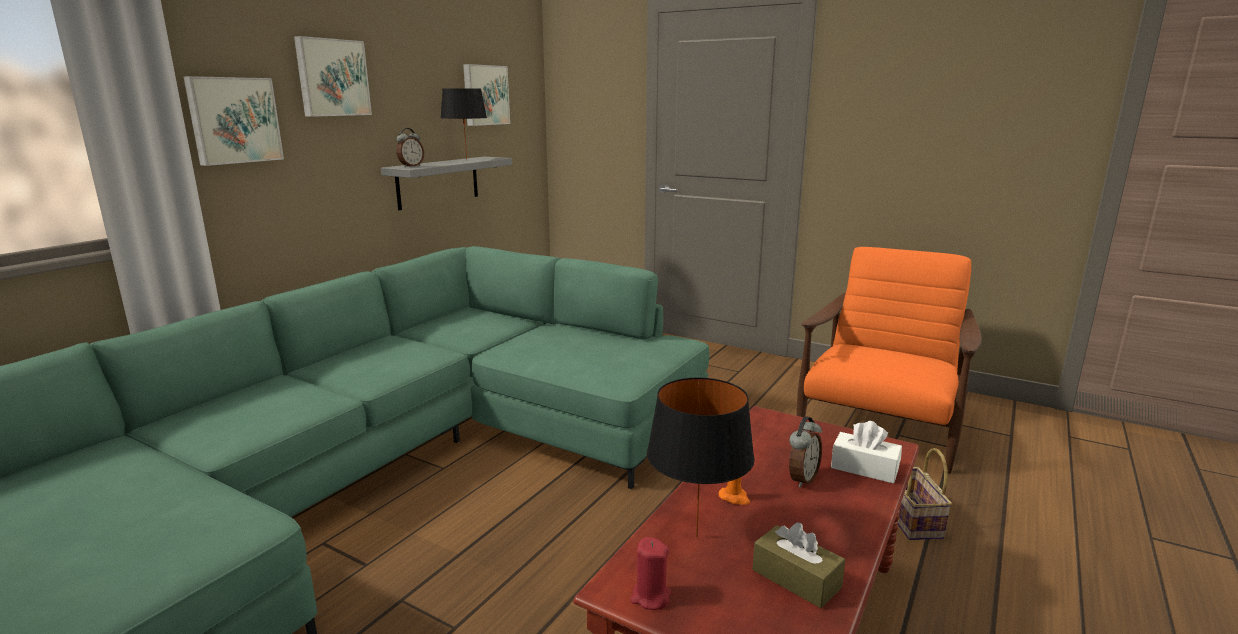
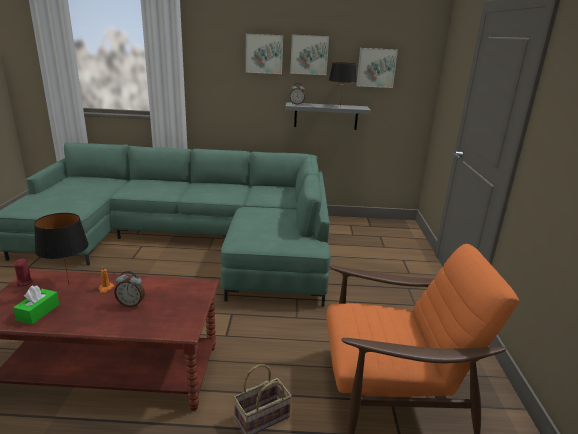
camera: 60 degrees right, 5 degrees up
picture [183,76,284,166] -> picture moved to [290,35,329,75]
brown tissue box [752,523,845,608] -> green tissue box [13,285,59,324]
white tissue box [831,421,902,484] -> none

